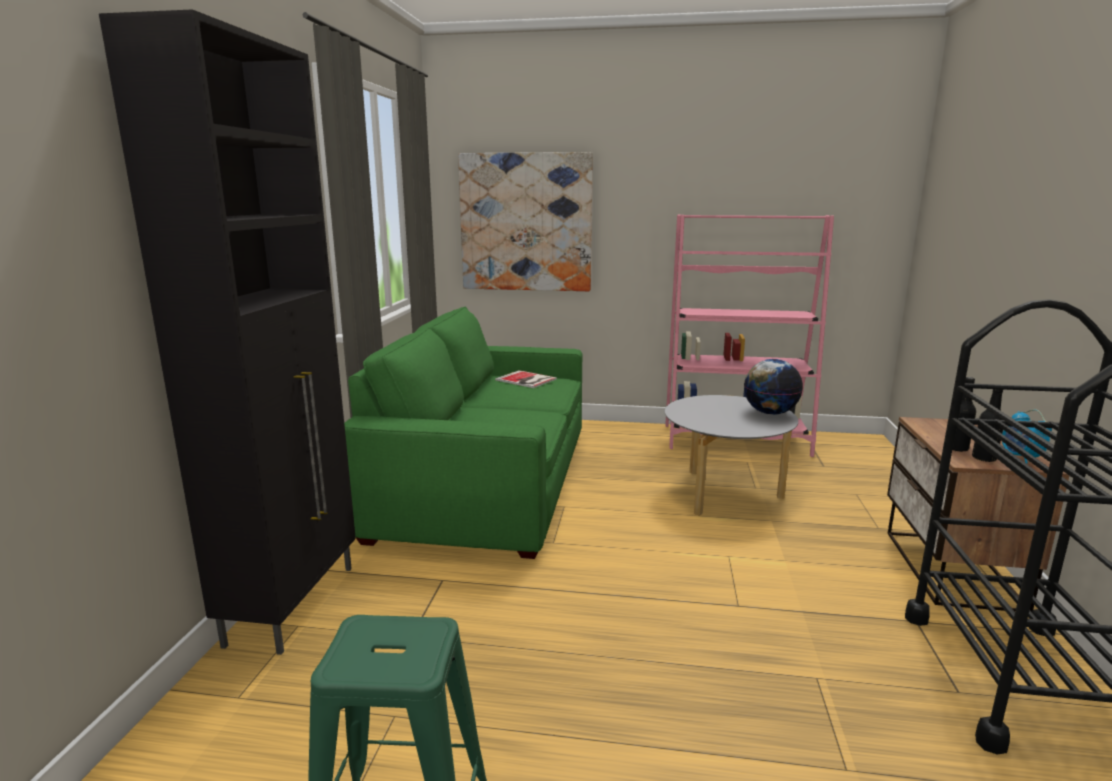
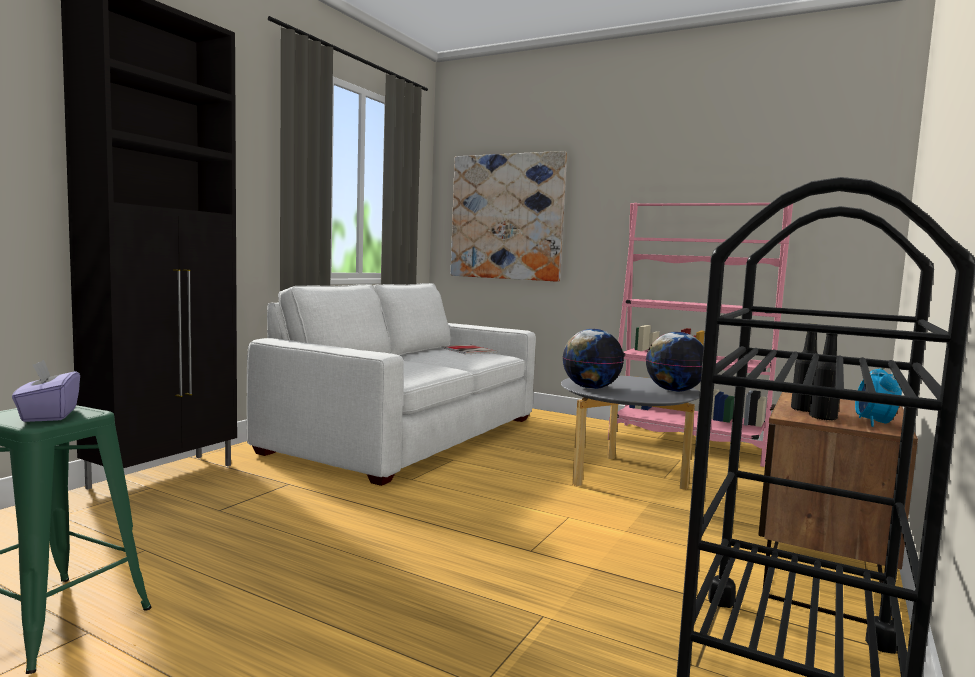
camera: 20 degrees right, 10 degrees down
green sofa [344,307,582,559] -> white sofa [247,283,536,486]
none -> purple tissue box [12,359,80,422]
none -> globe [562,329,624,389]

